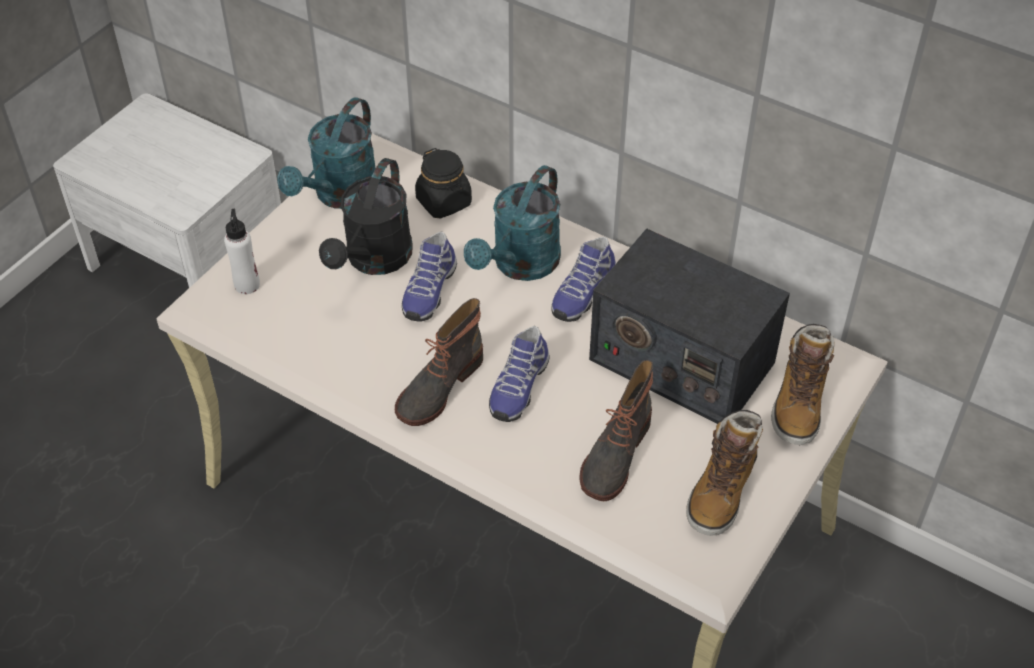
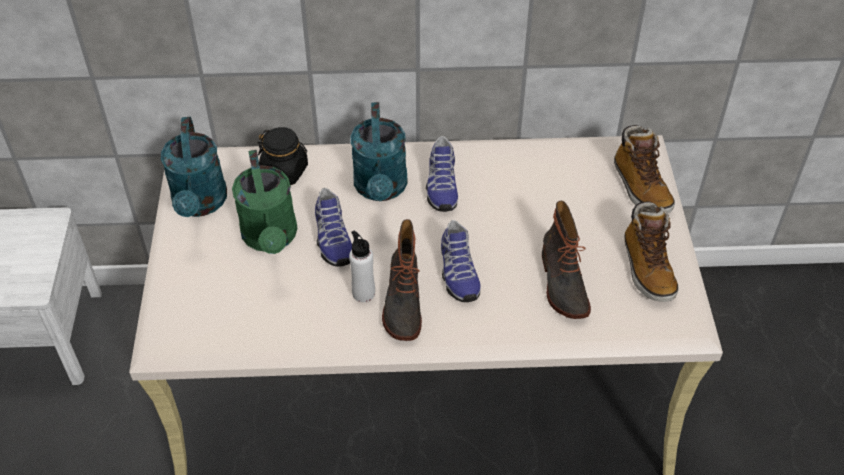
camera: 35 degrees left, 0 degrees up
white bottle [224,209,260,294] -> white bottle moved to [349,230,375,302]
black watering can [319,158,413,275] -> green watering can [232,150,298,254]
radio [589,228,790,424] -> none

